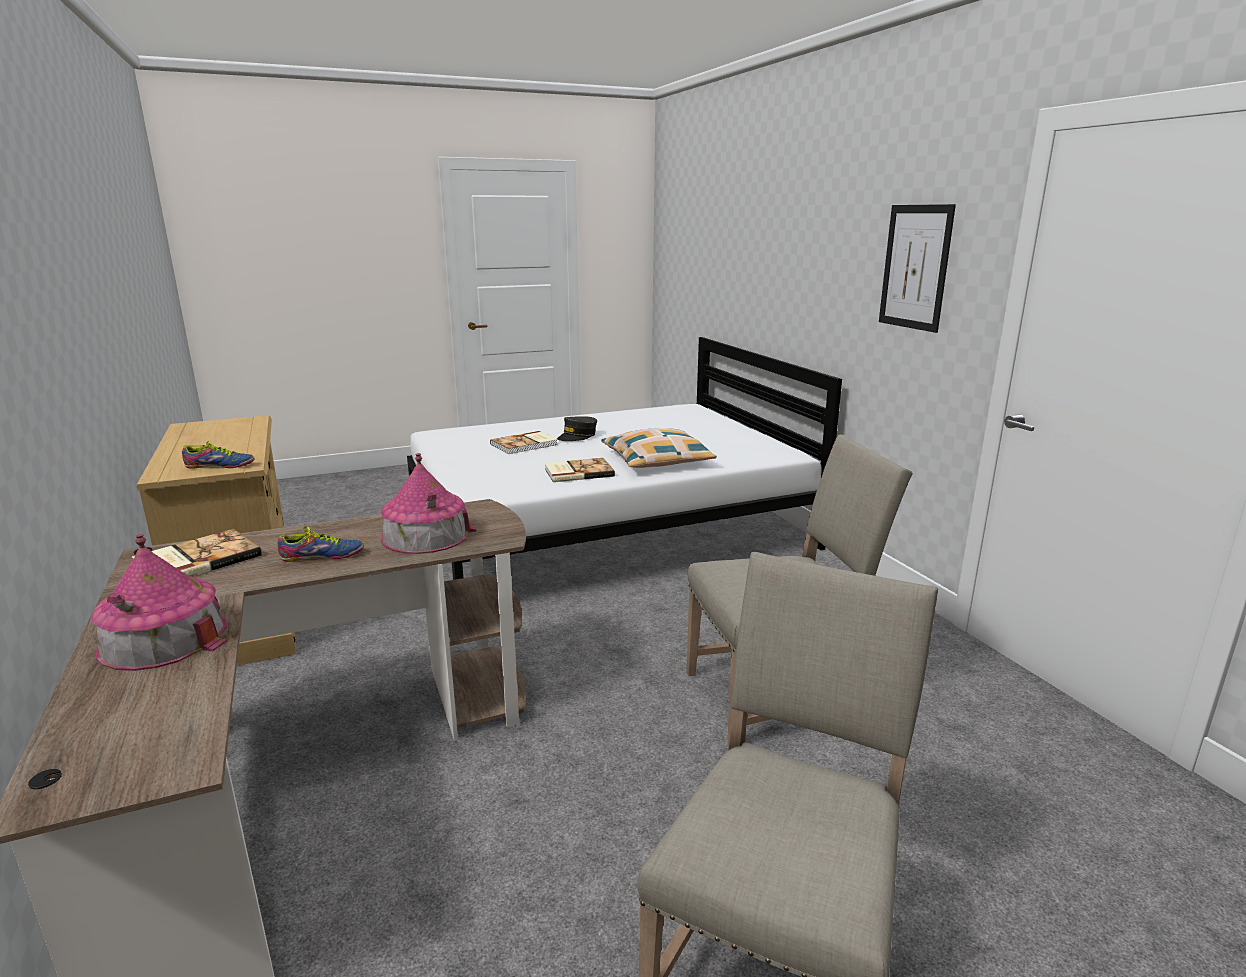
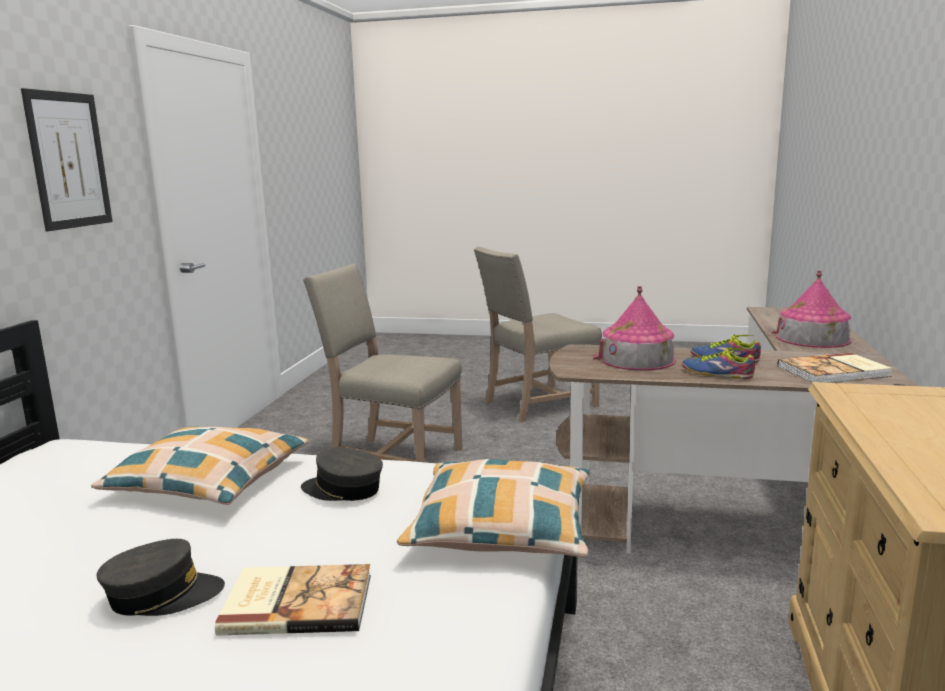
camera: 145 degrees left, 5 degrees down
shoe [182,441,254,469] -> shoe moved to [682,347,755,379]
book [545,458,615,482] -> grey cap [301,447,383,501]
none -> pillow [397,459,590,557]

